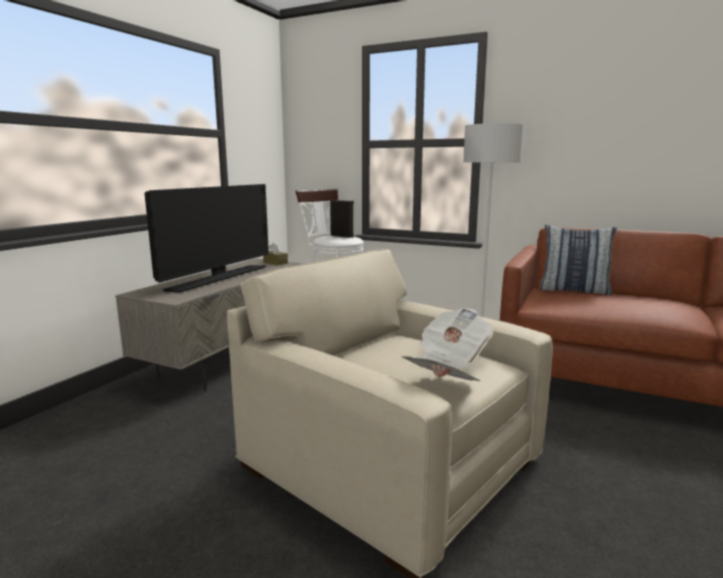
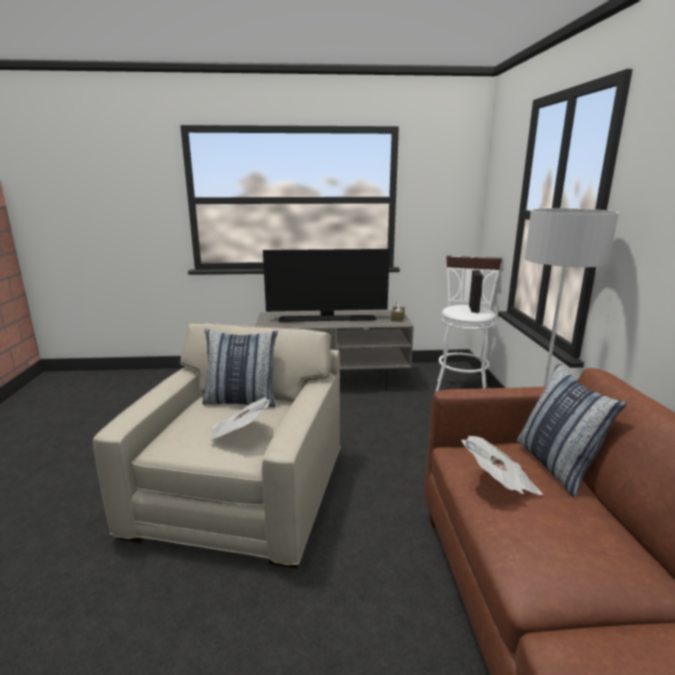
camera: 60 degrees right, 5 degrees up
newspaper [400,356,480,381] -> newspaper moved to [461,436,543,495]
none -> pillow [202,329,278,407]

